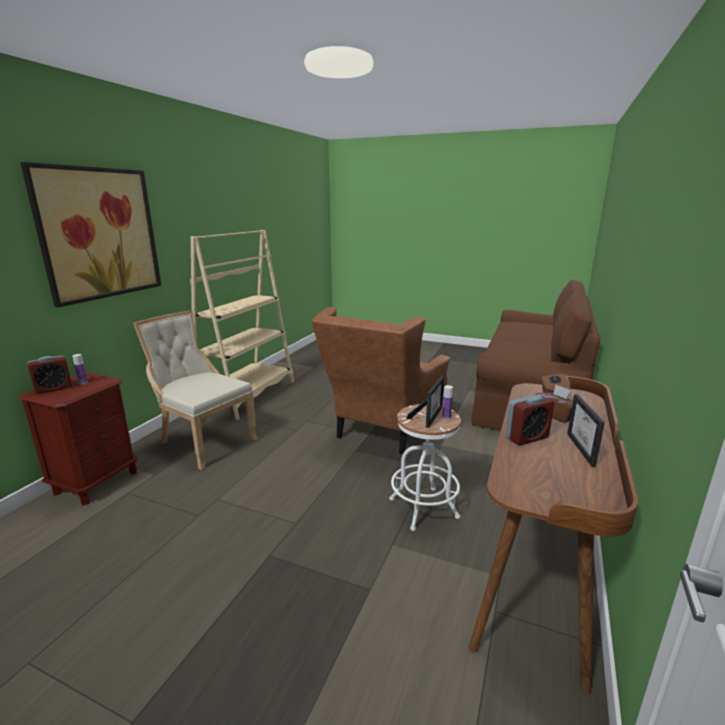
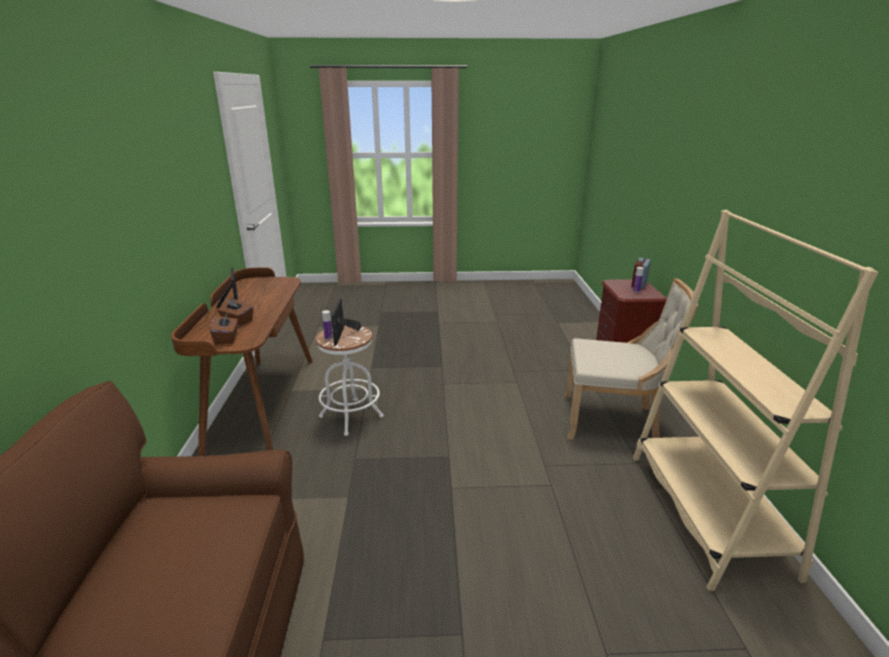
camera: 155 degrees right, 5 degrees up
picture [20,162,161,307] -> none
brown armchair [312,307,450,454] -> none
alarm clock [505,394,554,446] -> none

